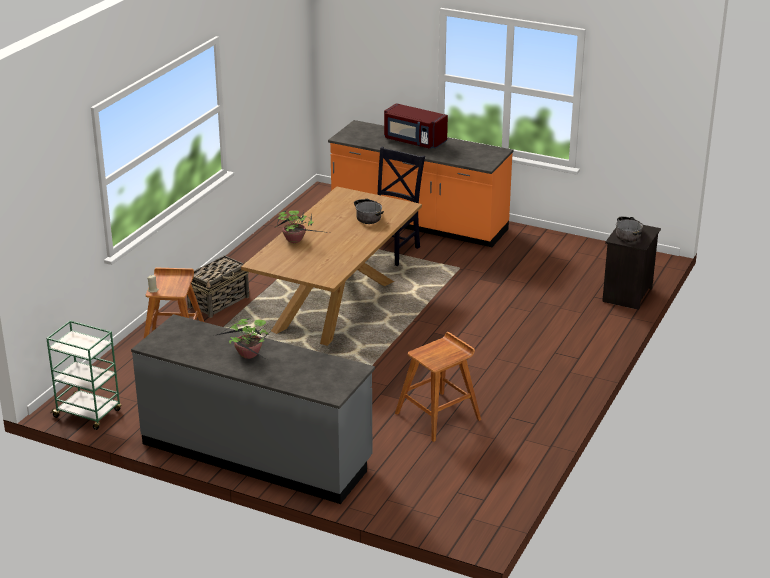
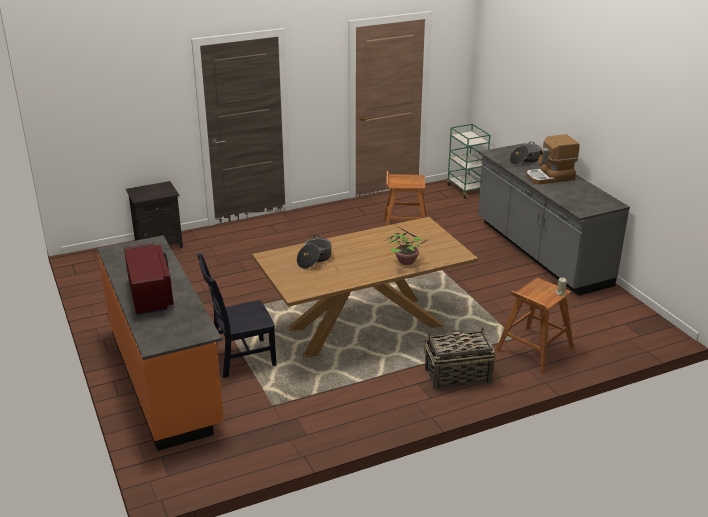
camera: 140 degrees left, 0 degrees up
green cart [46,320,122,430] -> green cart moved to [447,124,490,199]
potted plant [217,318,273,361] -> coffee machine [526,134,580,185]
cooking pot [616,216,643,243] -> cooking pot moved to [509,142,542,165]

